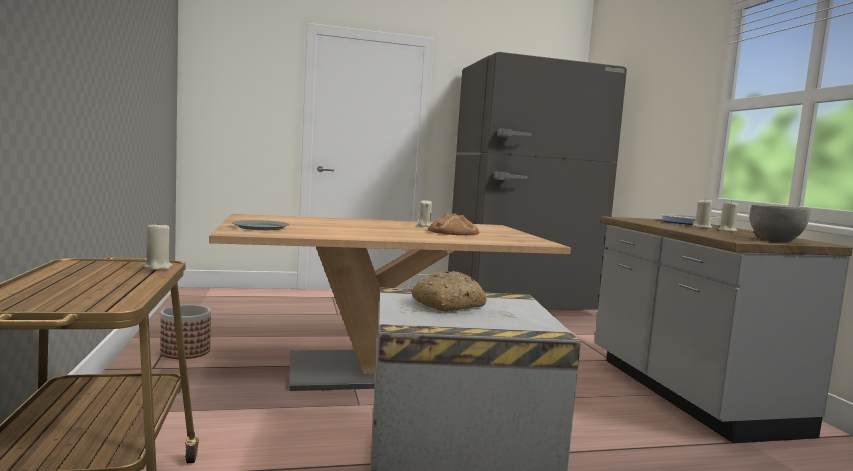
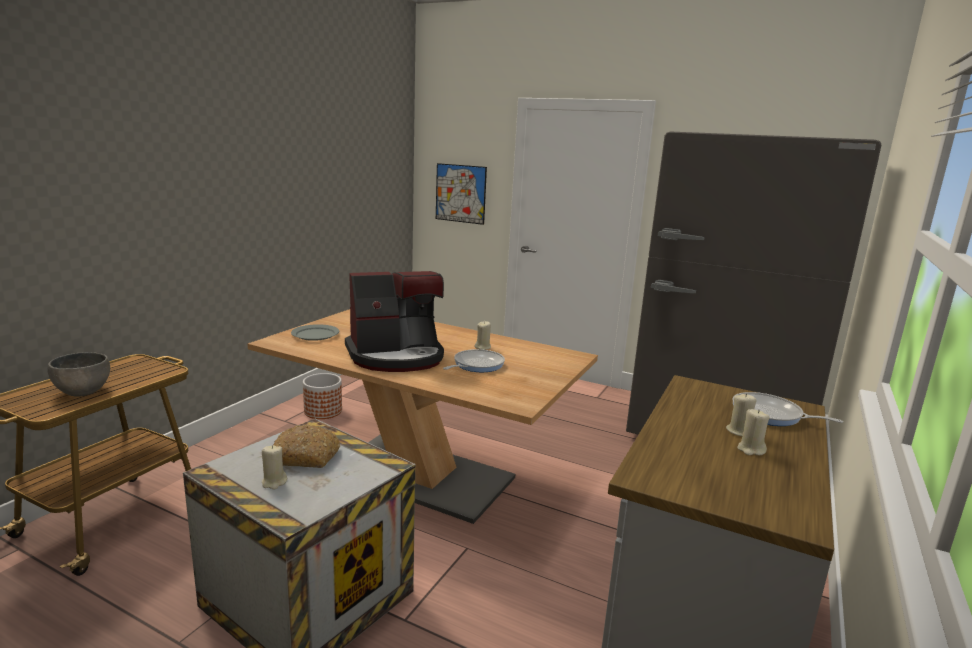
camera: 40 degrees right, 10 degrees up
beige candle [144,222,173,270] -> beige candle moved to [262,445,287,489]
bread [428,213,479,235] -> frying pan [443,349,505,372]
grey bowl [749,205,810,242] -> grey bowl moved to [47,352,110,397]
none -> coffee machine [345,271,444,372]
none -> picture [436,163,487,225]

